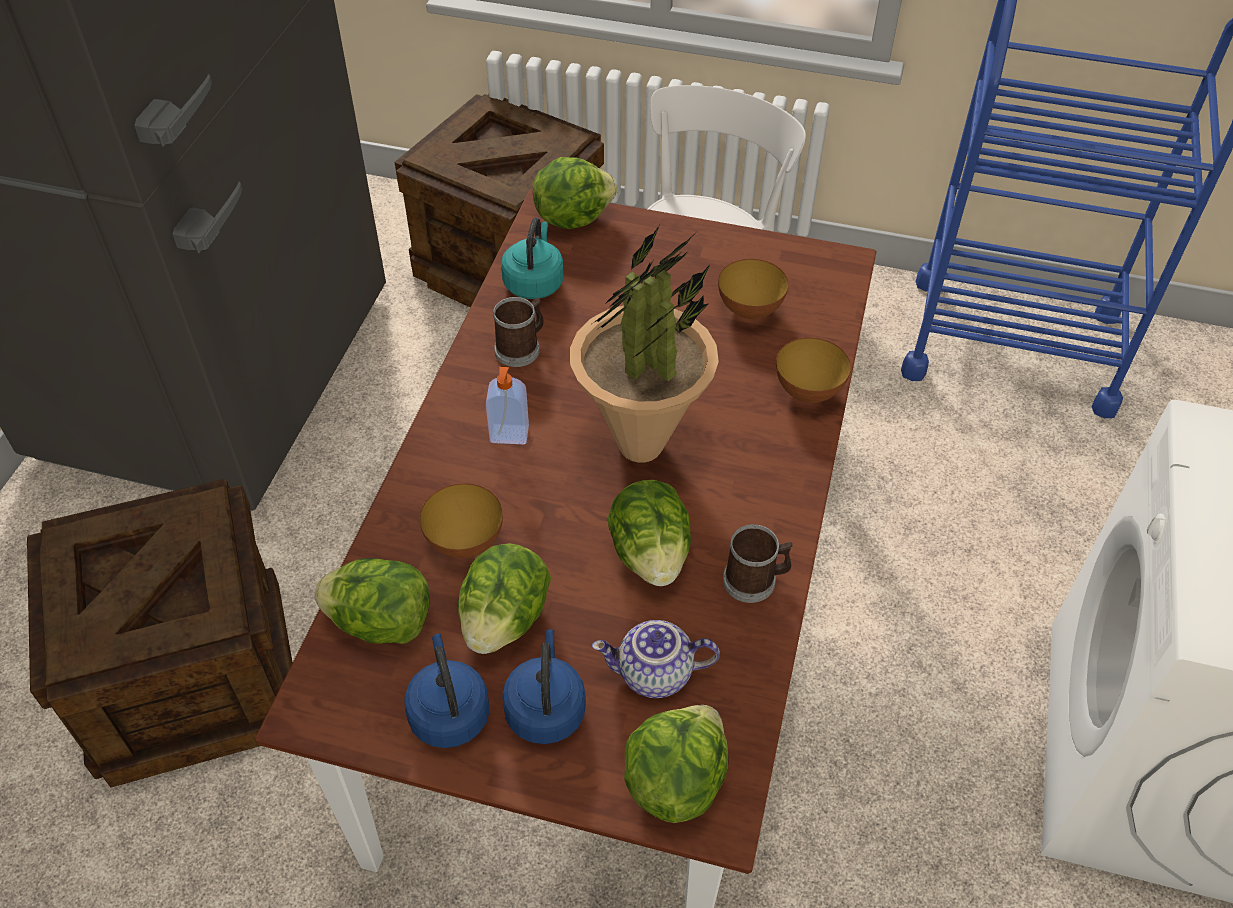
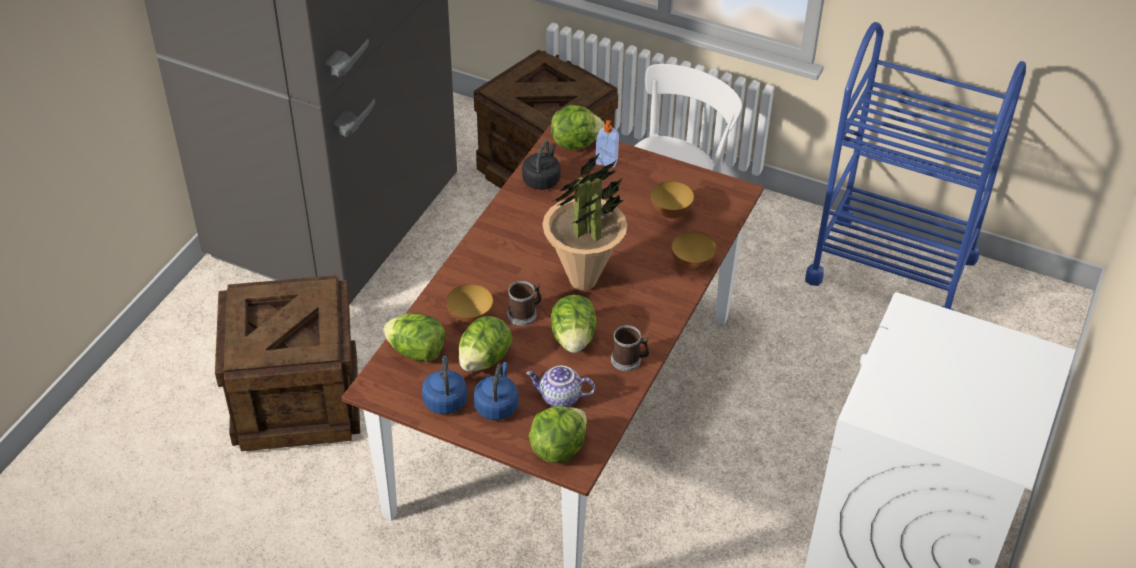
camera: 10 degrees right, 5 degrees down
soap dispenser [486,367,529,444] -> soap dispenser moved to [596,120,619,167]
mug [493,297,544,367] -> mug moved to [507,281,541,326]
turquoise kettle [501,218,564,299] -> black kettle [522,140,561,190]

